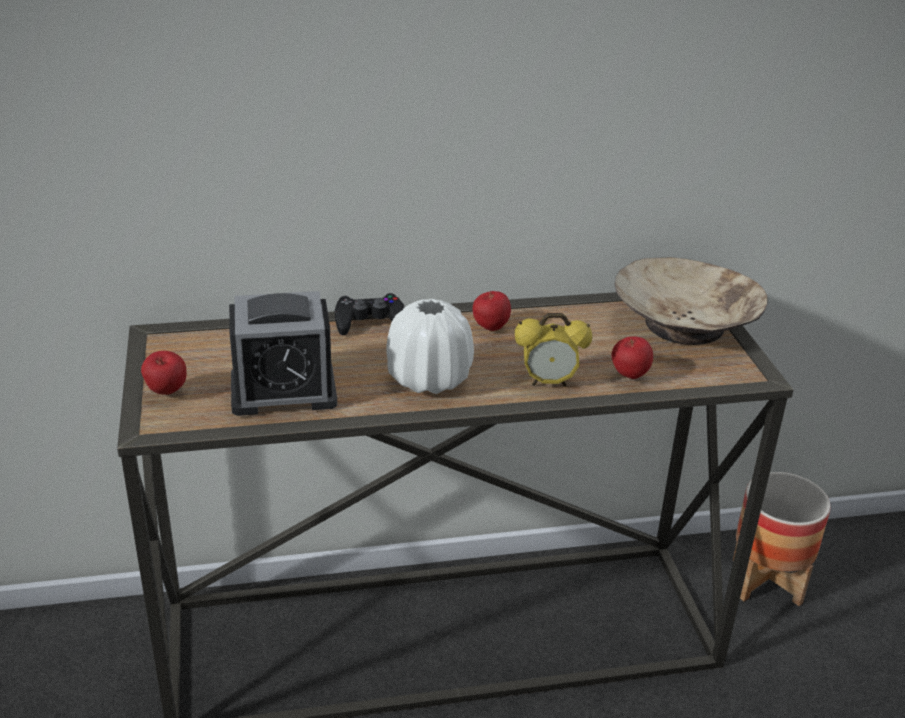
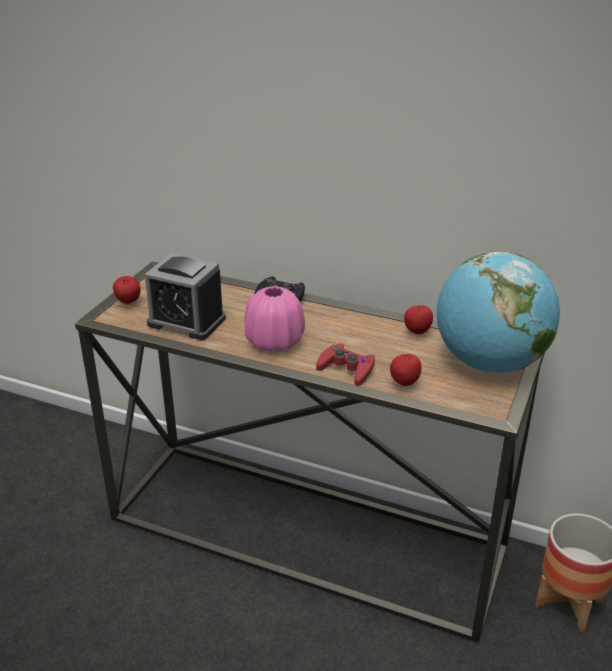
camera: 35 degrees right, 0 degrees up
white vase [386,299,474,394] -> pink vase [244,286,305,352]
apple [473,291,511,331] -> apple moved to [404,305,433,334]
alarm clock [515,313,592,387] -> red game controller [316,343,375,386]
beige bowl [614,257,768,345] -> globe [436,251,560,373]

